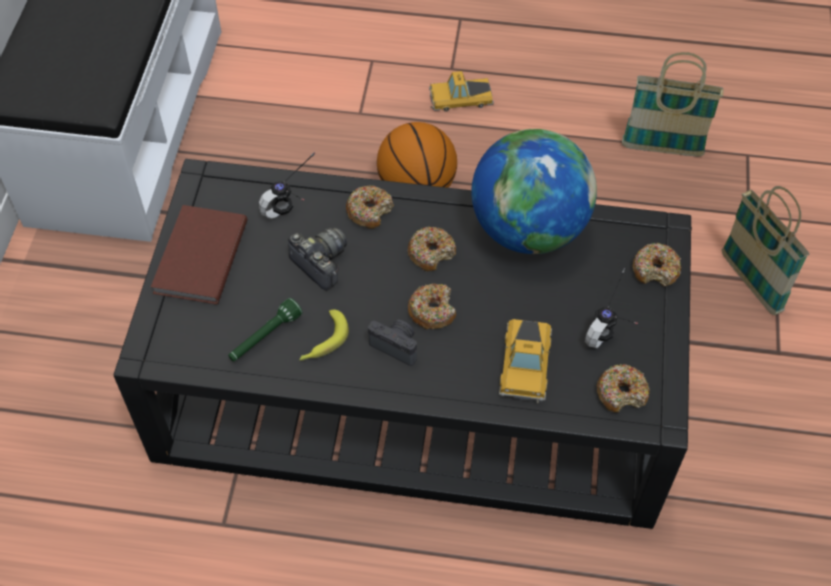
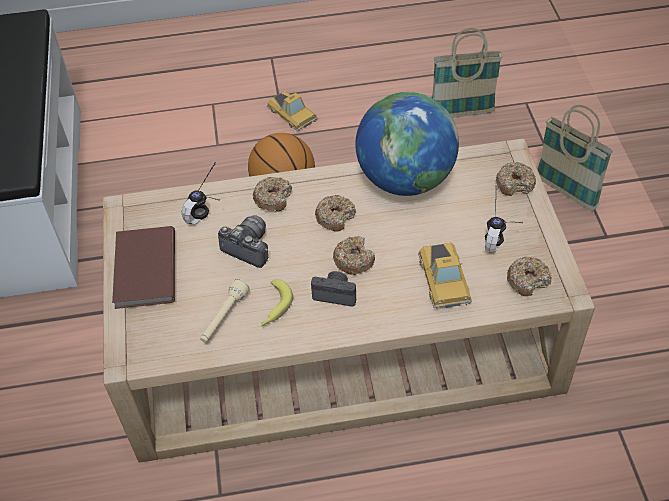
camera: 15 degrees left, 5 degrees down
black coffee table [114,159,692,529] -> beige coffee table [103,139,595,463]
green flashlight [228,298,302,361] -> beige flashlight [200,279,250,343]
toy car [429,71,494,112] -> toy car turned 105 degrees counterclockwise [267,91,318,131]

